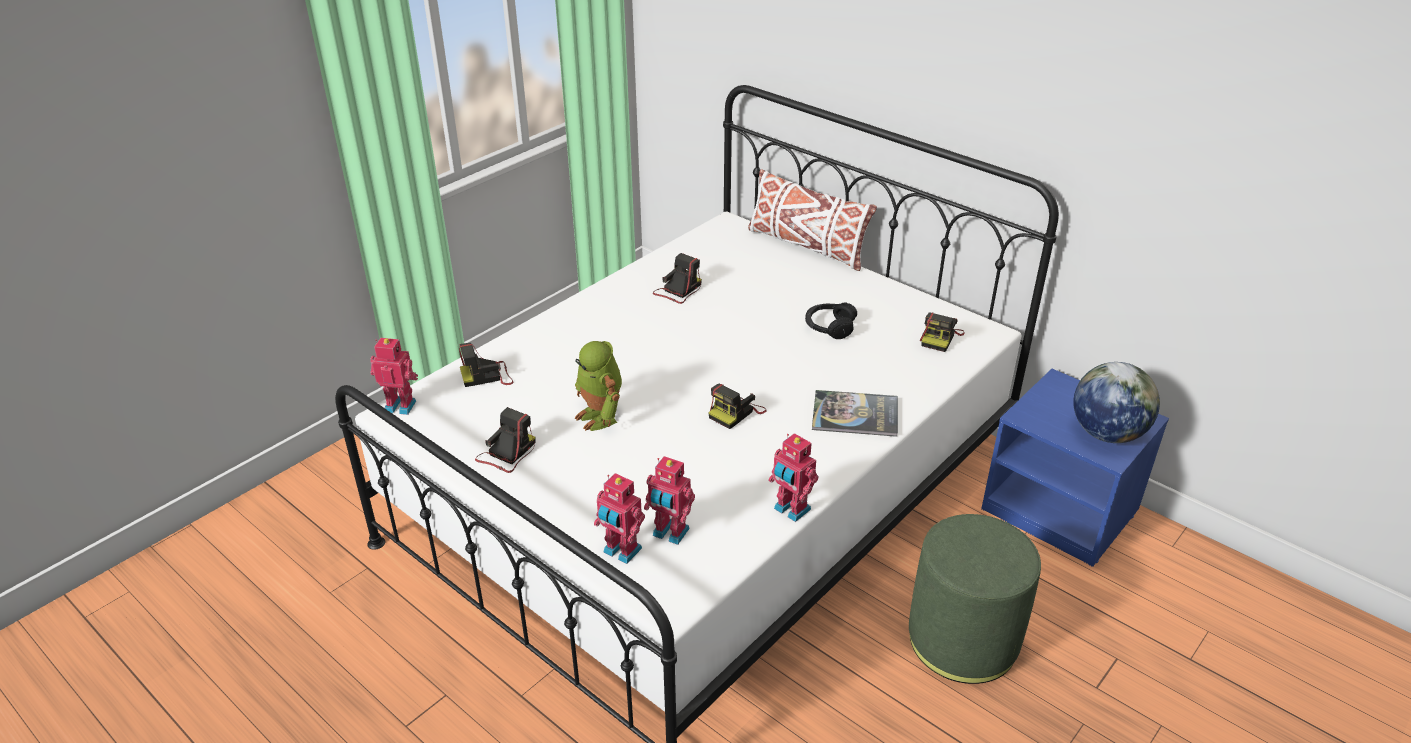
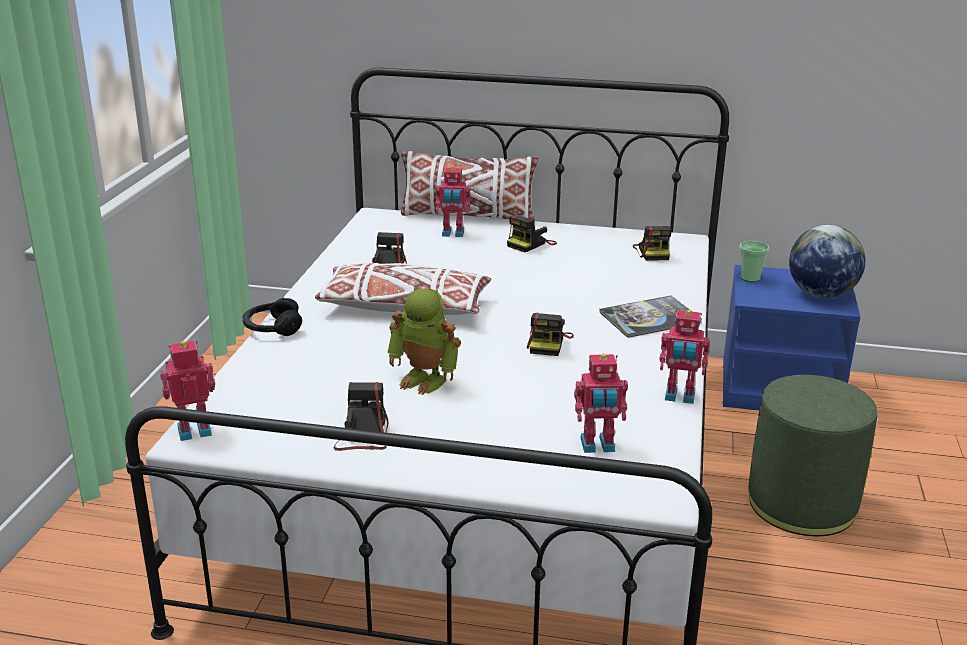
camera: 30 degrees left, 10 degrees down
camera [459,343,514,387] -> camera moved to [507,215,557,252]
toy robot [594,473,645,564] -> toy robot moved to [435,166,471,237]
black headphones [805,303,857,339] -> black headphones moved to [243,298,302,336]
none -> white pillow [315,263,491,315]
none -> cup [739,241,769,282]

